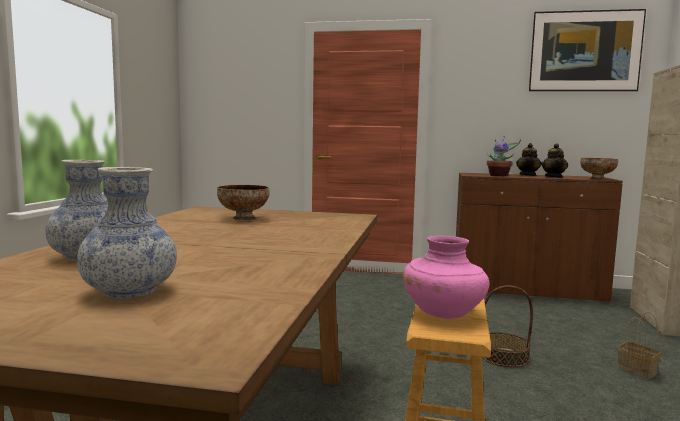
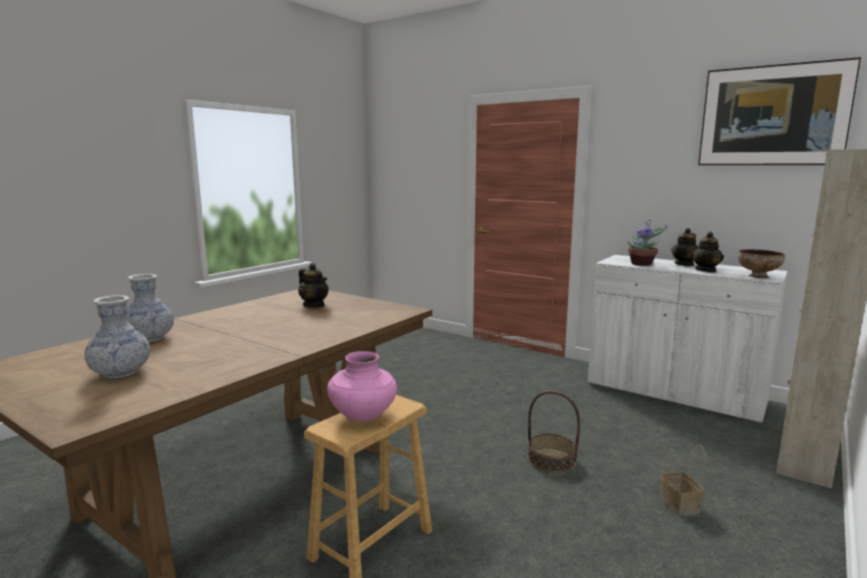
camera: 25 degrees right, 5 degrees up
bowl [217,185,269,220] -> teapot [298,263,329,308]
brown cabinet [456,173,623,303] -> white cabinet [588,255,788,424]

